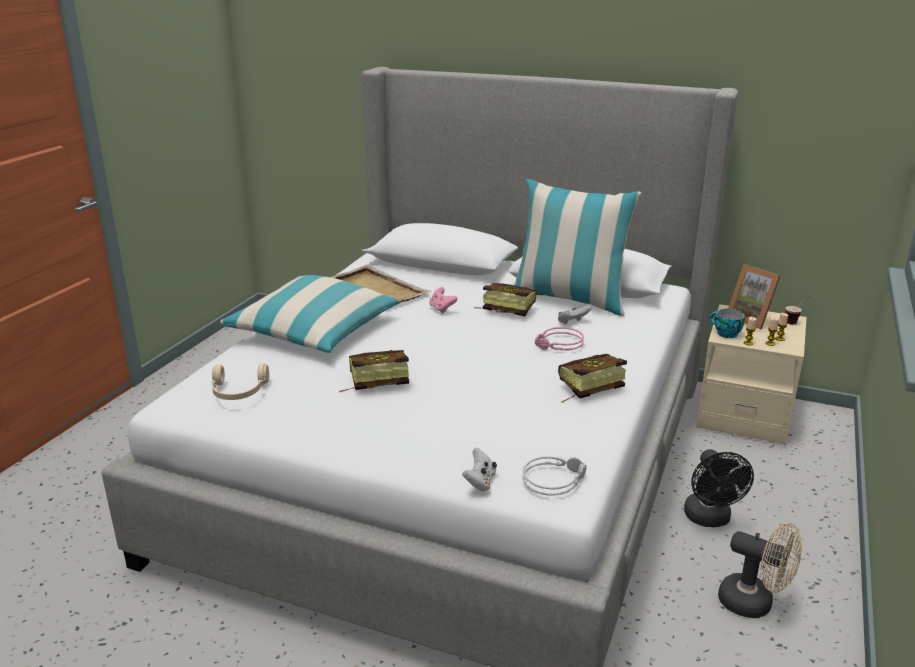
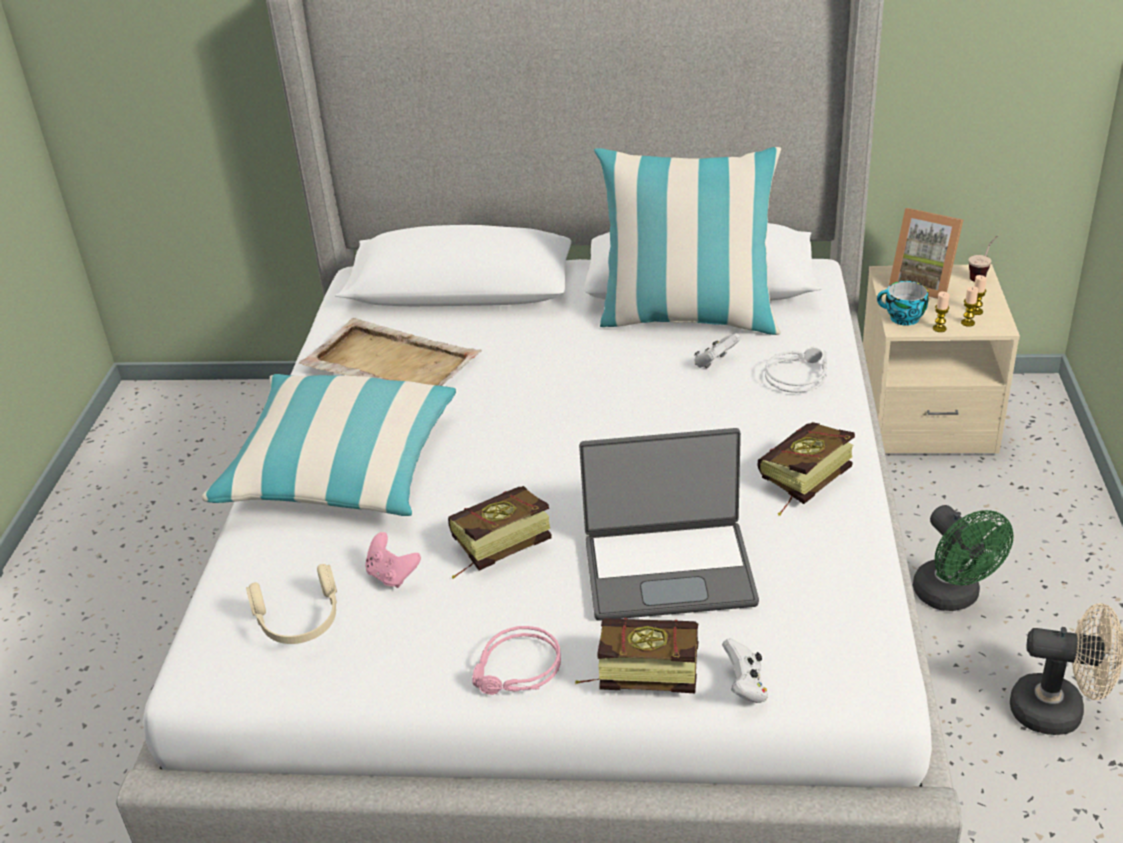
camera: 15 degrees left, 10 degrees up
pink game controller [429,287,457,313] -> pink game controller moved to [365,532,421,588]
book [474,283,537,316] -> book moved to [575,618,699,693]
grey headphones [522,456,587,496] -> grey headphones moved to [765,347,827,393]
pink headphones [535,327,584,350] -> pink headphones moved to [472,626,561,695]
black fan [684,449,754,527] -> green fan [913,505,1013,611]
none -> laptop [579,428,759,621]

